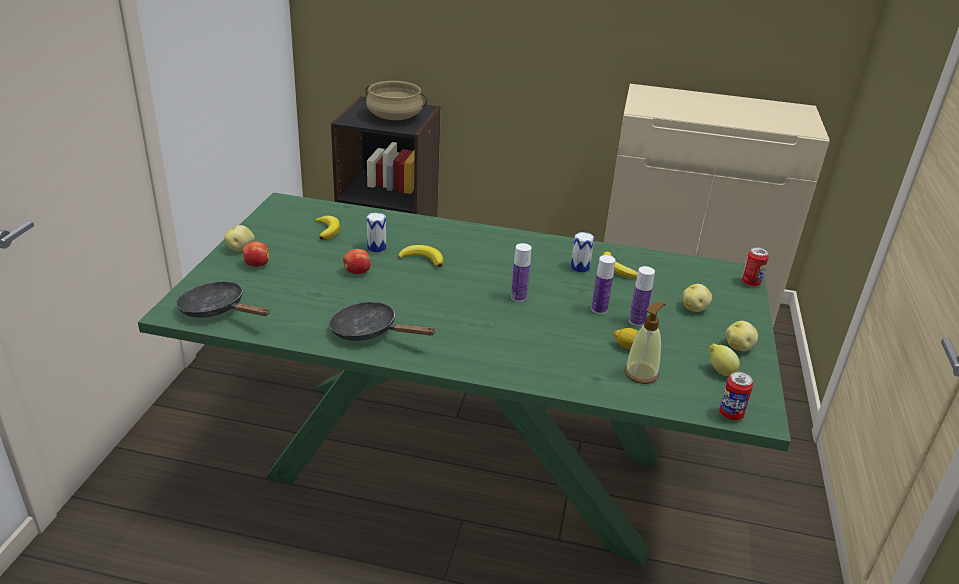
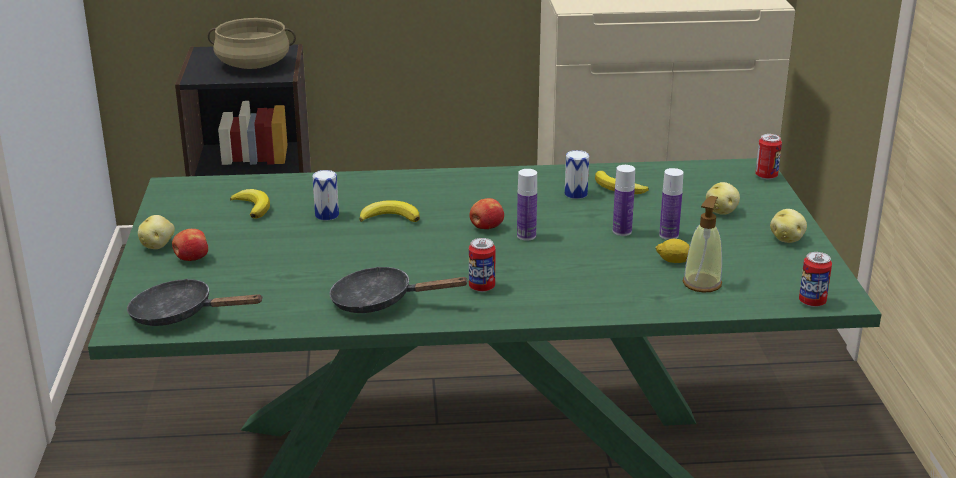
camera: 15 degrees left, 5 degrees down
apple [343,249,371,274] -> apple moved to [470,198,504,229]
lemon [709,343,740,376] -> none
none -> can [469,238,495,292]

